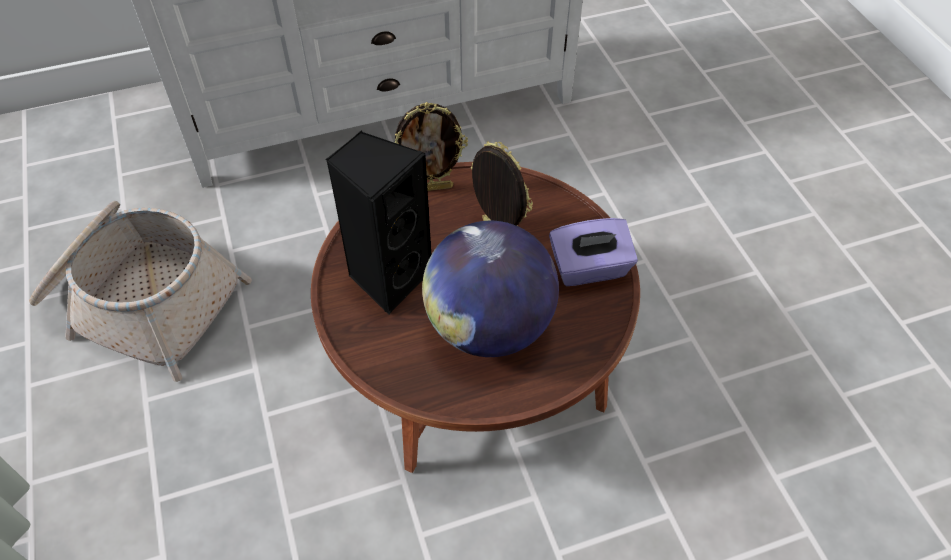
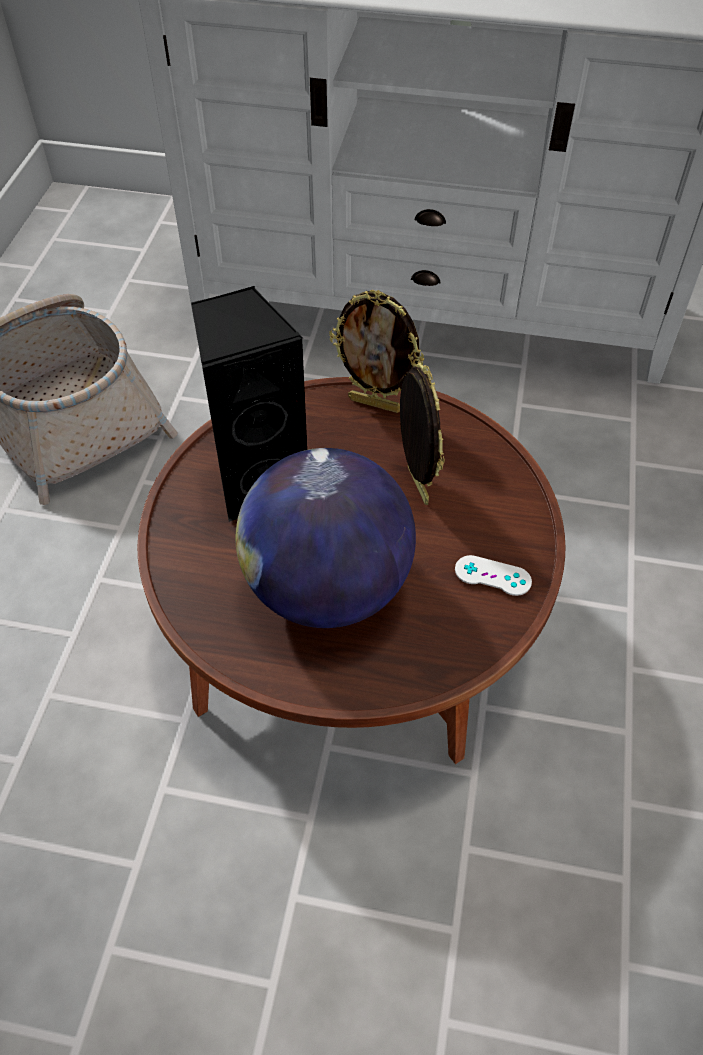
camera: 30 degrees right, 0 degrees up
purple tissue box [549,218,638,286] -> white game controller [455,555,532,596]

